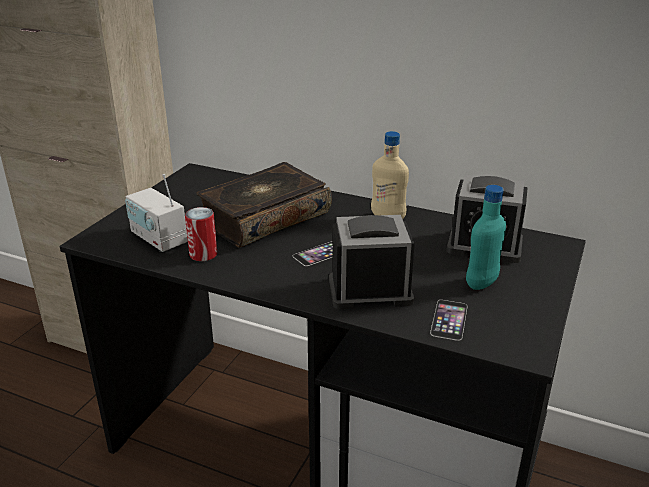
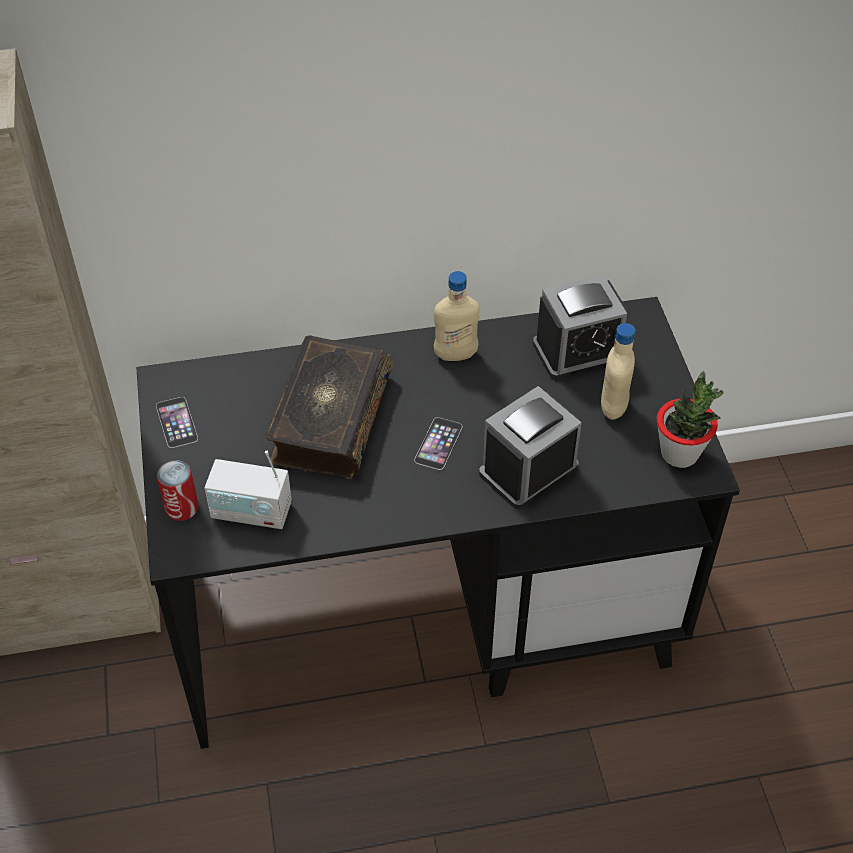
camera: 35 degrees left, 20 degrees up
can [185,207,217,261] -> can moved to [157,460,198,521]
phone [430,300,467,341] -> phone moved to [156,397,198,448]
turquoise bottle [466,185,506,290] -> beige bottle [601,323,635,420]
none -> potted plant [657,371,723,468]

